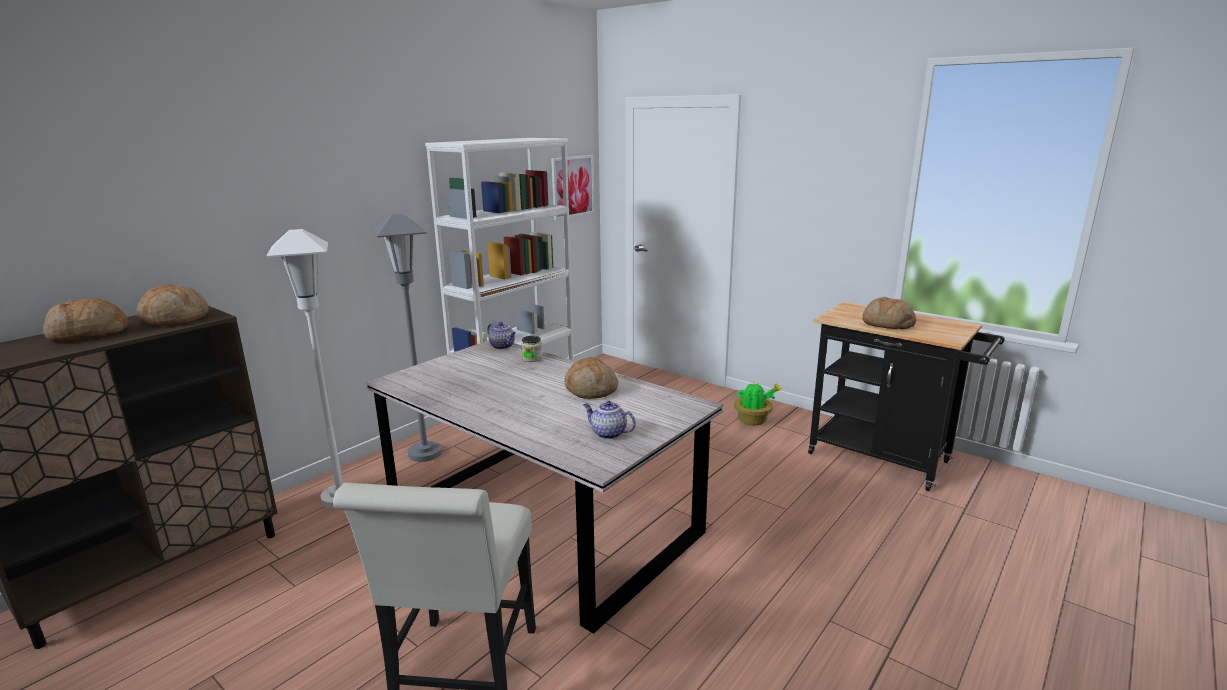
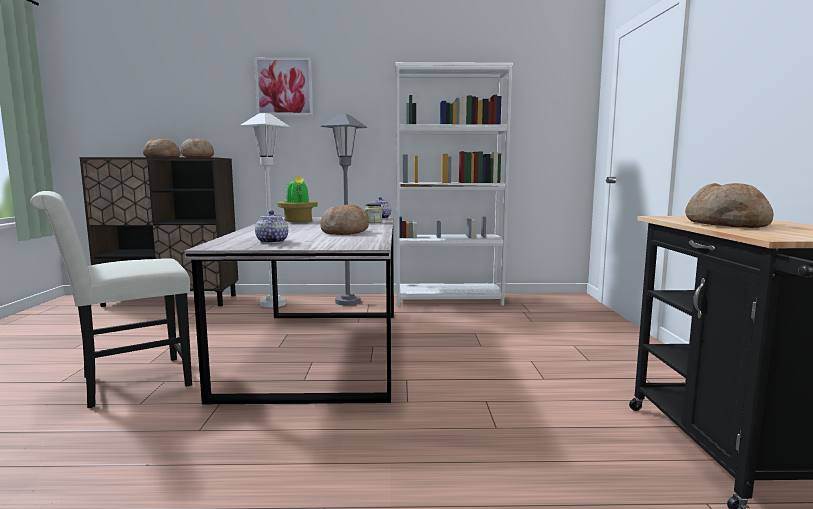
camera: 50 degrees right, 10 degrees down
picture [551,155,595,220] -> picture moved to [254,57,313,116]
potted plant [734,382,782,425] -> potted plant moved to [278,176,318,222]

